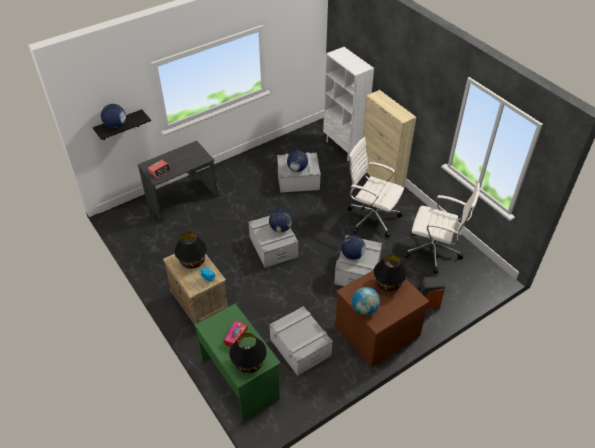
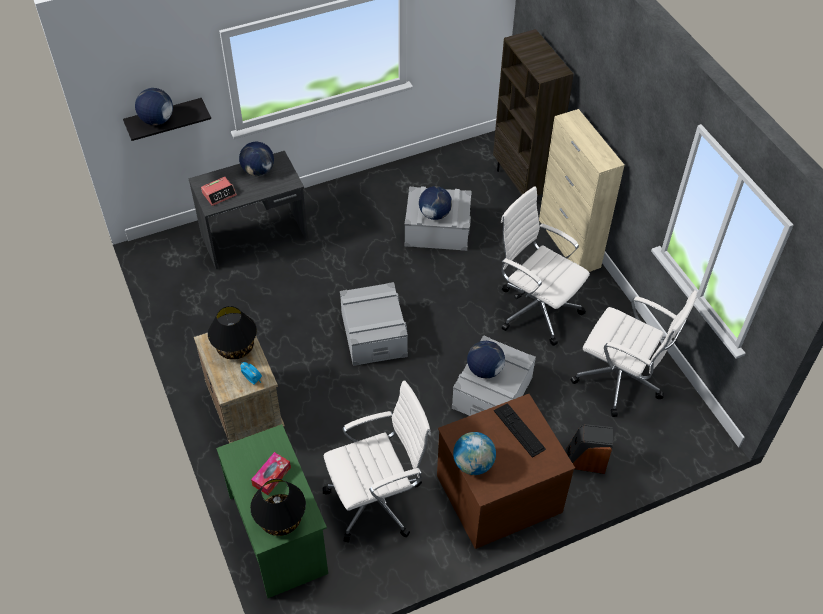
camera: 10 degrees right, 5 degrees up
globe [269,209,292,232] -> globe moved to [239,142,274,176]
grey storage box [269,306,333,376] -> white office chair [322,380,431,543]
white bookcase [323,47,374,160] -> brown bookcase [493,29,574,196]
black table lamp [374,254,407,292] -> keyboard [494,403,546,458]

